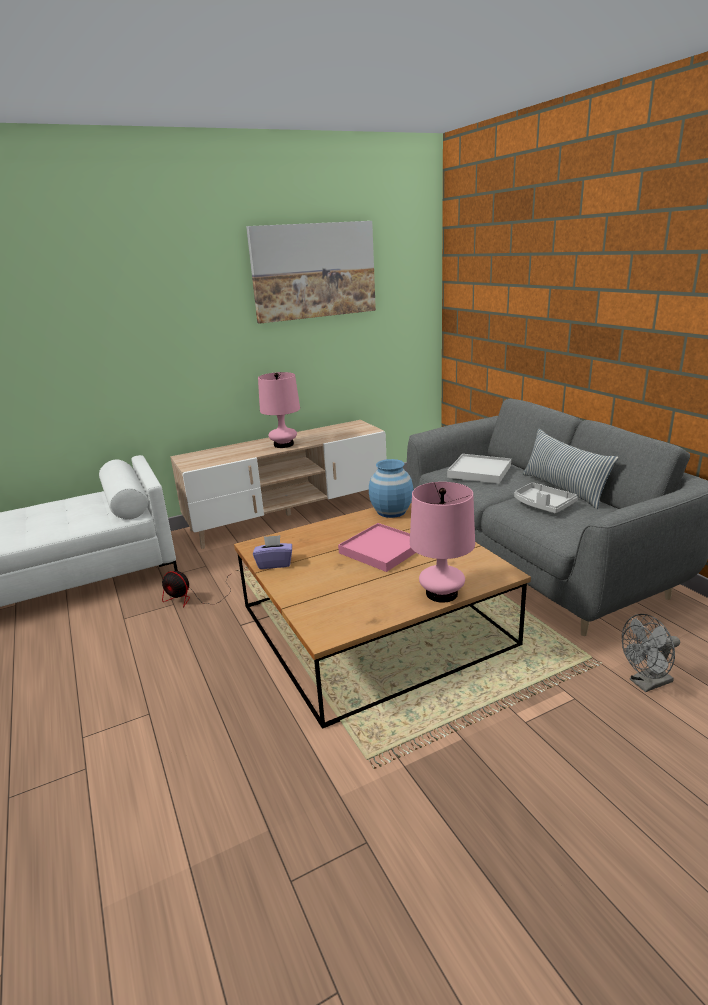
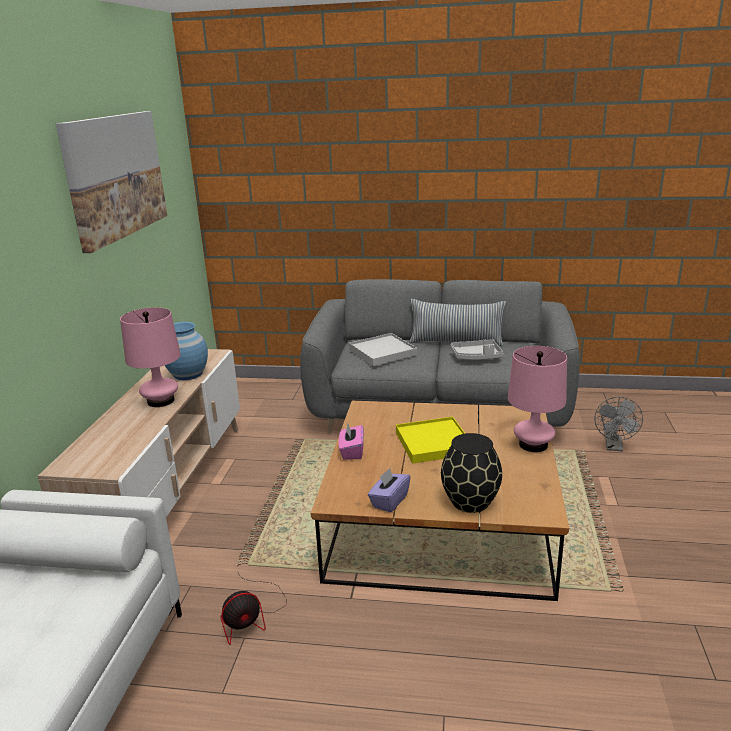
camera: 55 degrees left, 0 degrees up
pink tray [338,523,416,572] -> yellow tray [396,417,465,464]
blue vase [369,459,413,518] -> blue vase moved to [165,322,208,380]
none -> pink tissue box [339,423,364,460]
none -> black vase [441,433,502,513]

